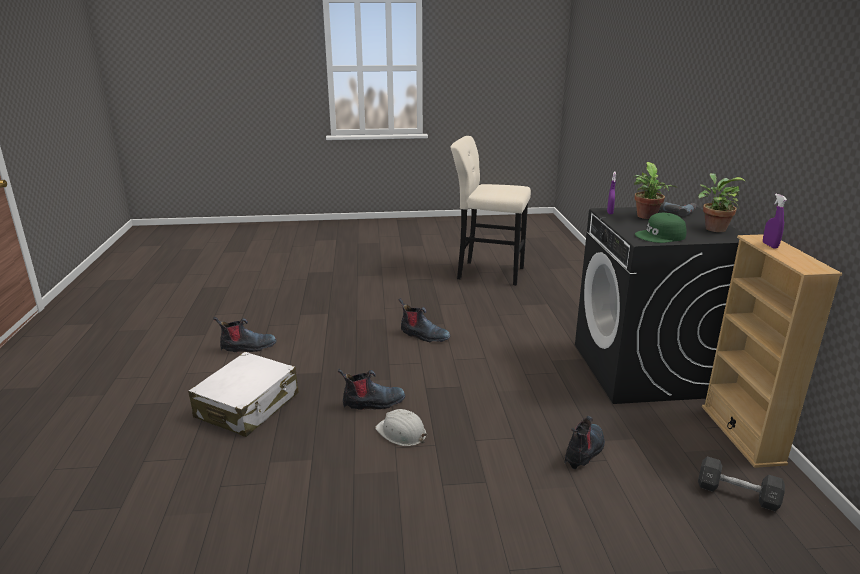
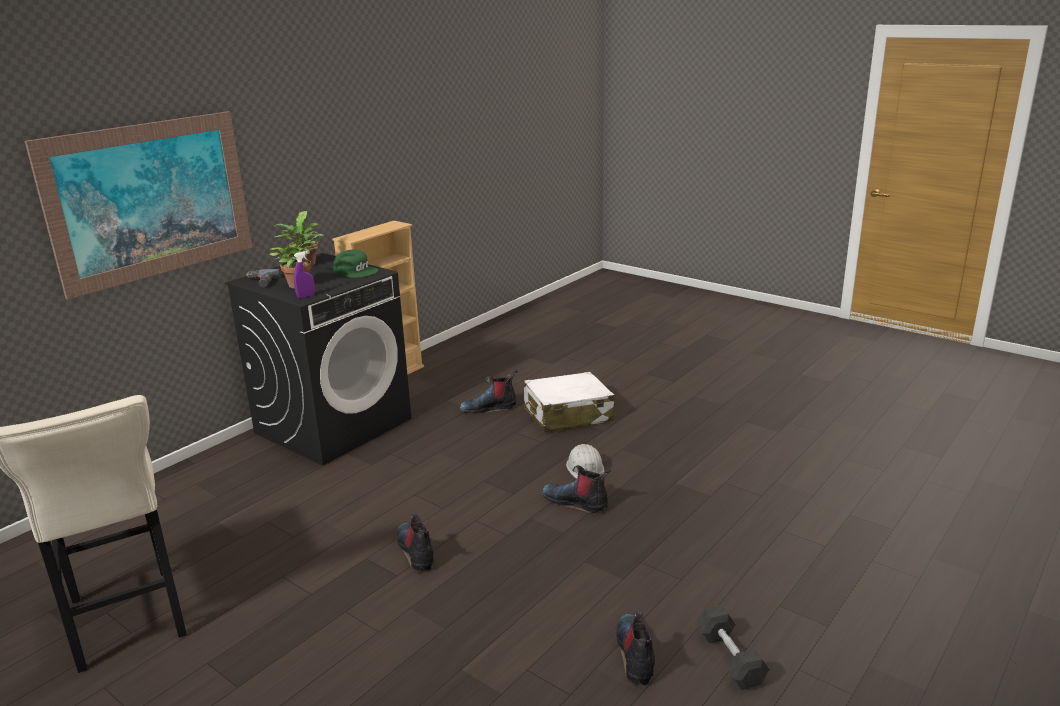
camera: 135 degrees left, 0 degrees up
white suitcase [188,352,298,437] -> white suitcase moved to [524,372,614,432]
boot [213,317,277,352] -> boot turned 60 degrees clockwise [616,612,655,686]
black dumbbell [698,456,785,511] -> black dumbbell moved to [696,605,770,690]
purple spray bottle [763,194,787,248] -> none
none -> picture [25,111,252,300]

